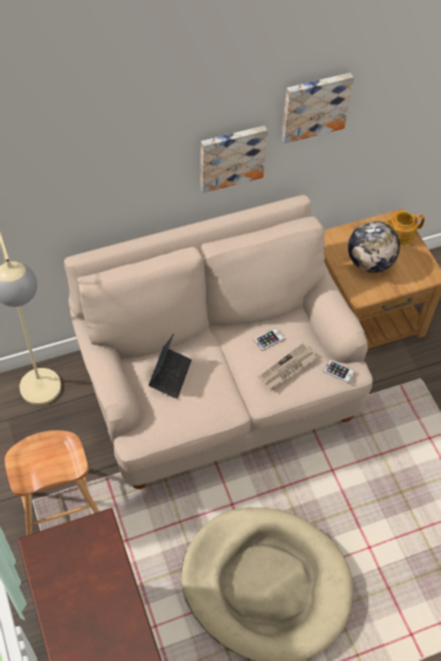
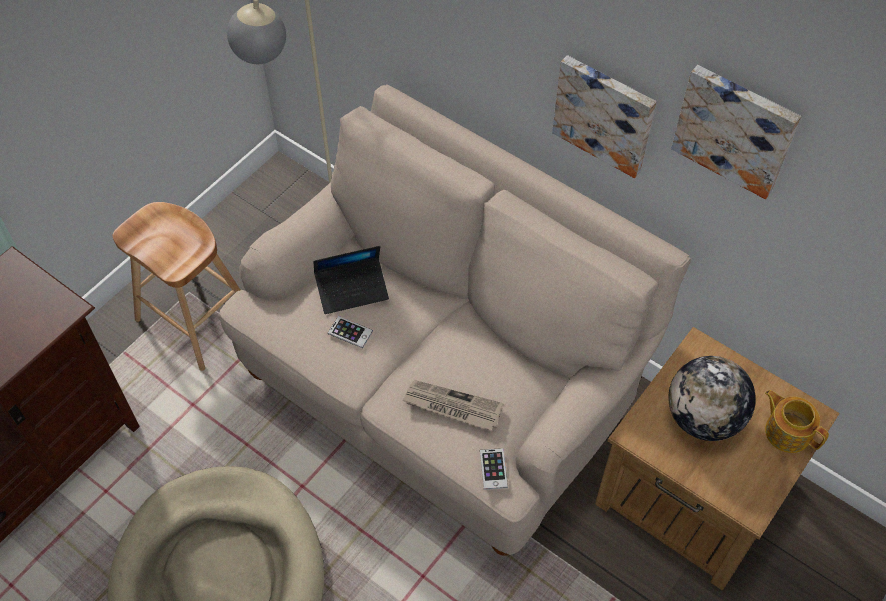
camera: 60 degrees right, 0 degrees up
phone [254,328,284,351] -> phone moved to [328,316,373,348]

